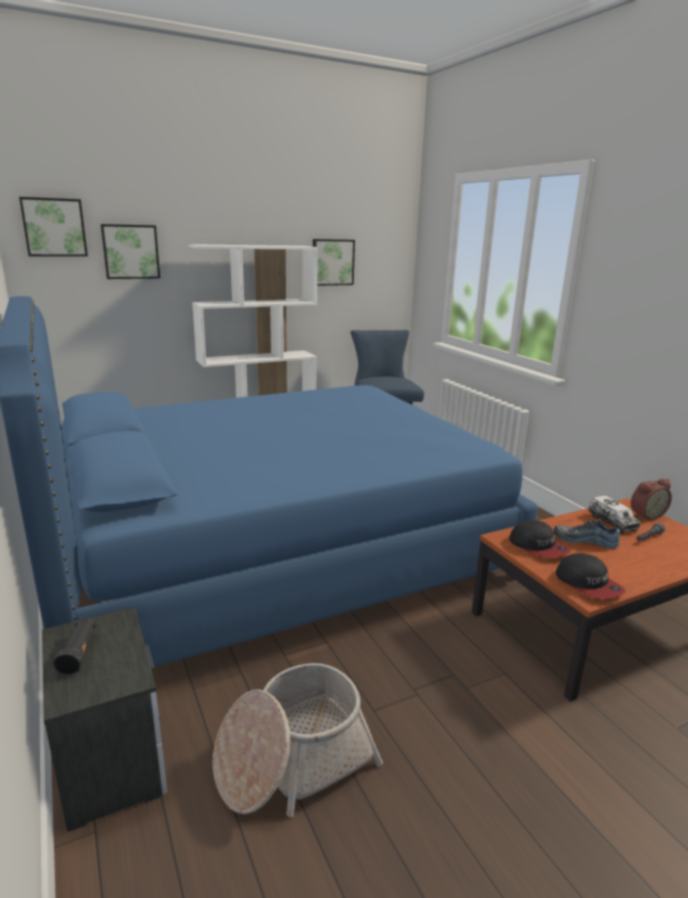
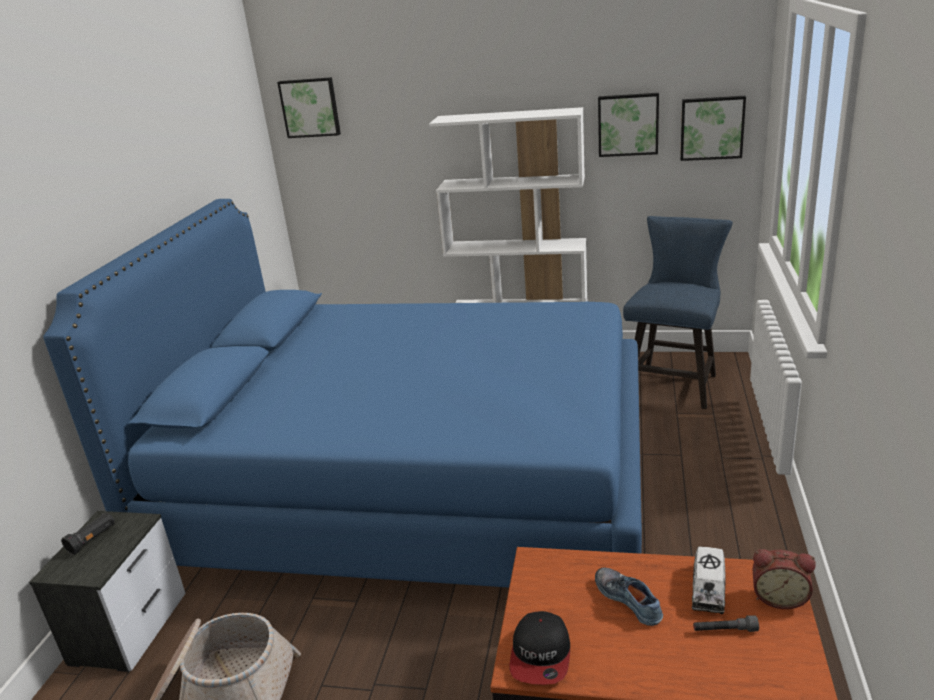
camera: 40 degrees right, 5 degrees up
picture [101,224,160,279] -> picture moved to [680,96,746,161]
cap [509,520,571,558] -> none

